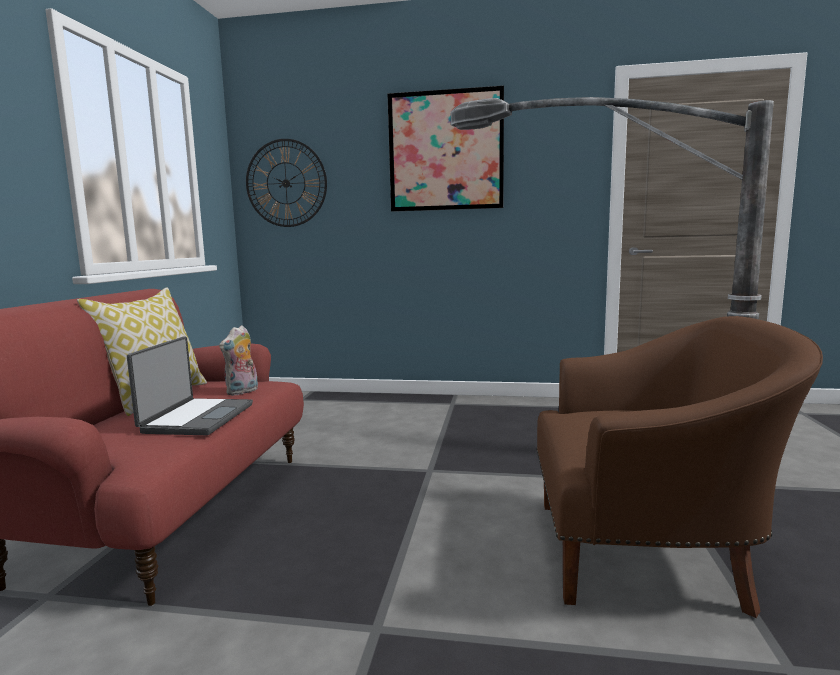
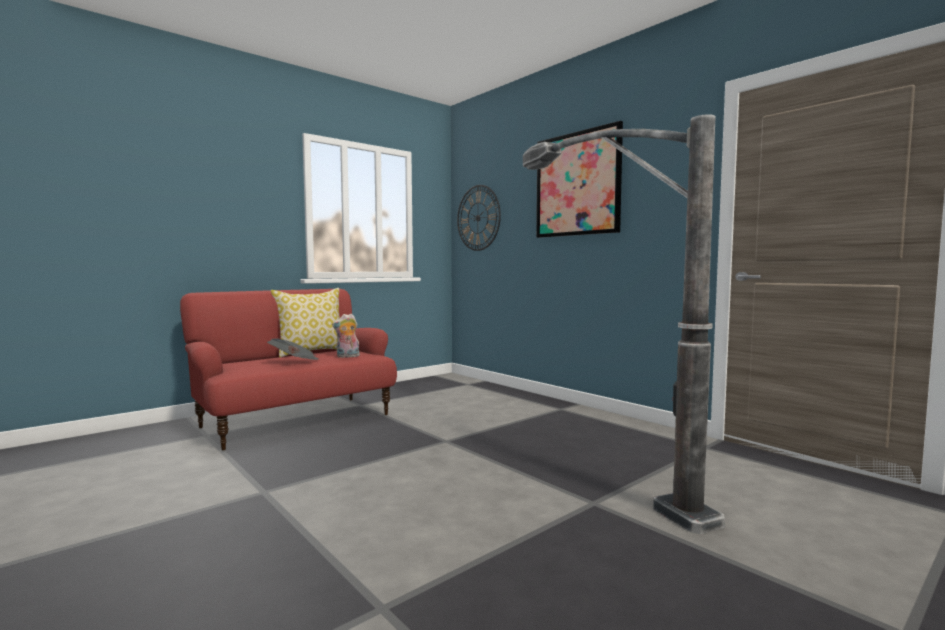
camera: 40 degrees right, 5 degrees down
laptop [127,336,253,435] -> newspaper [267,338,319,360]
brown armchair [536,316,823,618] -> none

